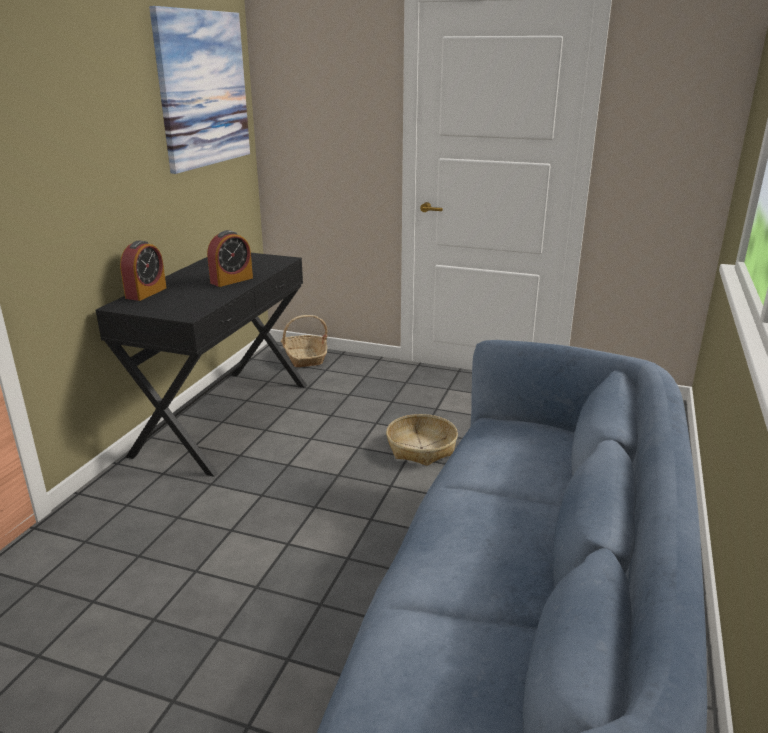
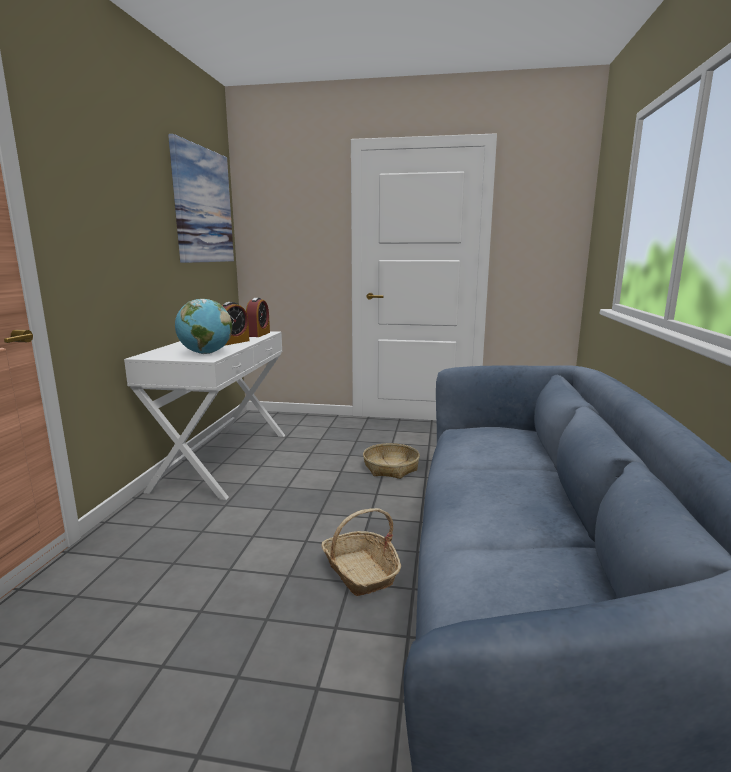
camera: 10 degrees left, 10 degrees down
black console table [96,253,307,477] -> white console table [124,331,285,500]
alarm clock [120,240,167,301] -> alarm clock moved to [246,298,270,337]
basket [281,315,328,367] -> basket moved to [321,508,401,596]
none -> globe [175,299,232,354]

